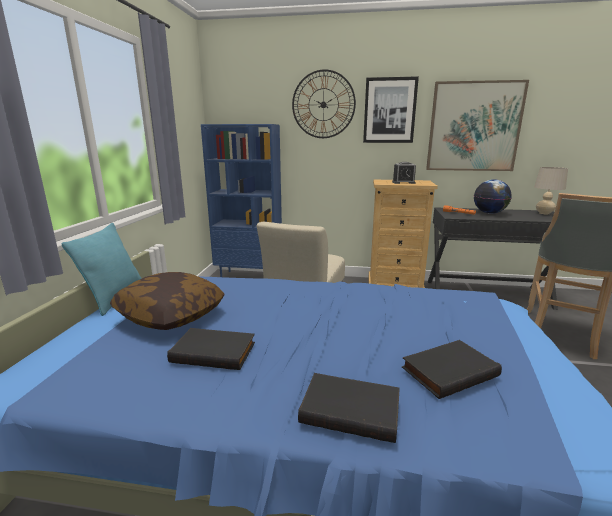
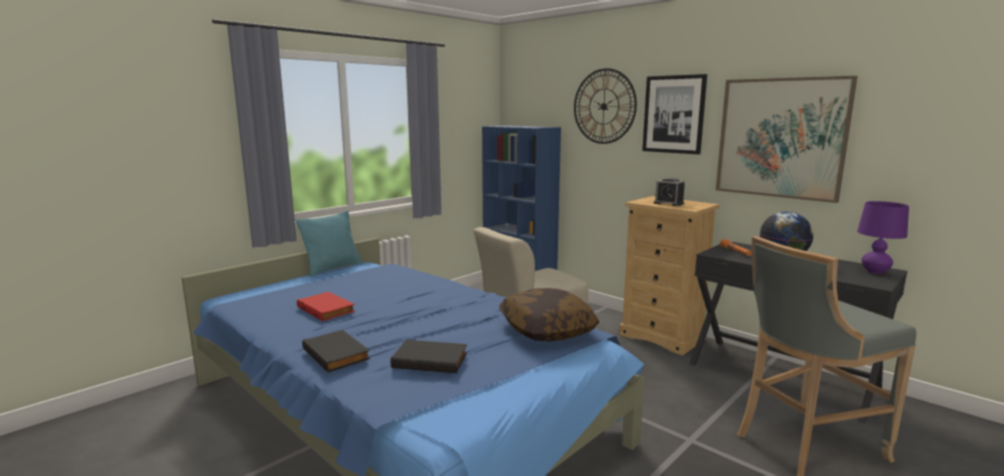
camera: 35 degrees right, 5 degrees down
pillow [110,272,225,330] -> pillow moved to [499,288,600,341]
black book [167,328,255,370] -> red book [297,292,355,321]
beige table lamp [534,167,568,214] -> purple table lamp [857,201,909,274]

